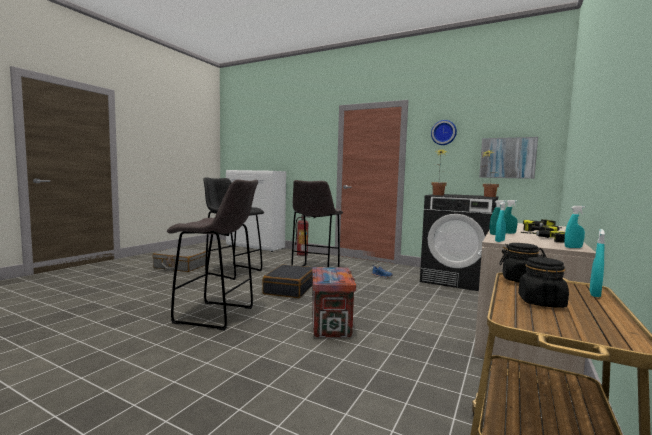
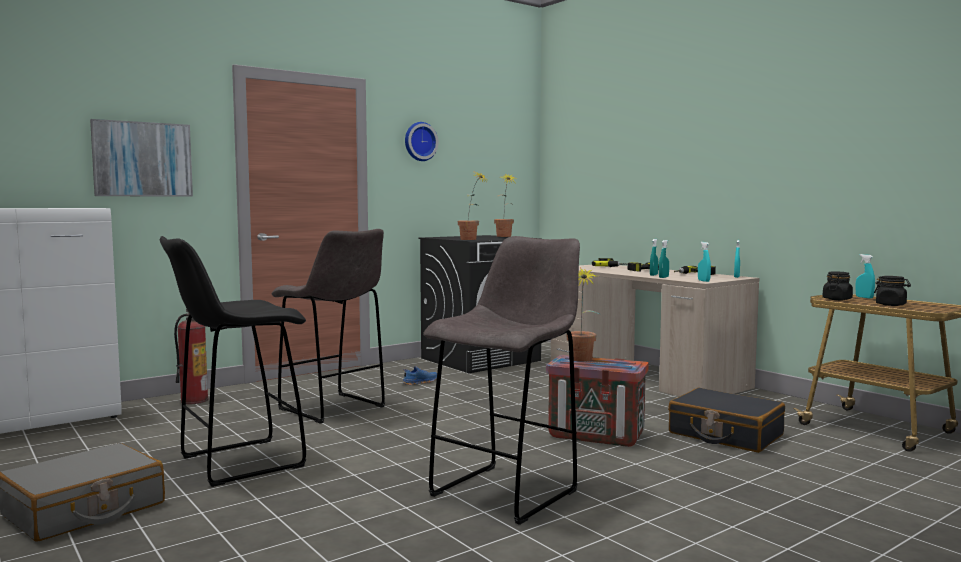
camera: 65 degrees left, 0 degrees up
black suitcase [262,264,313,298] -> black suitcase moved to [668,388,785,453]
picture [479,137,538,179] -> picture moved to [90,119,193,197]
none -> potted plant [566,267,600,362]

